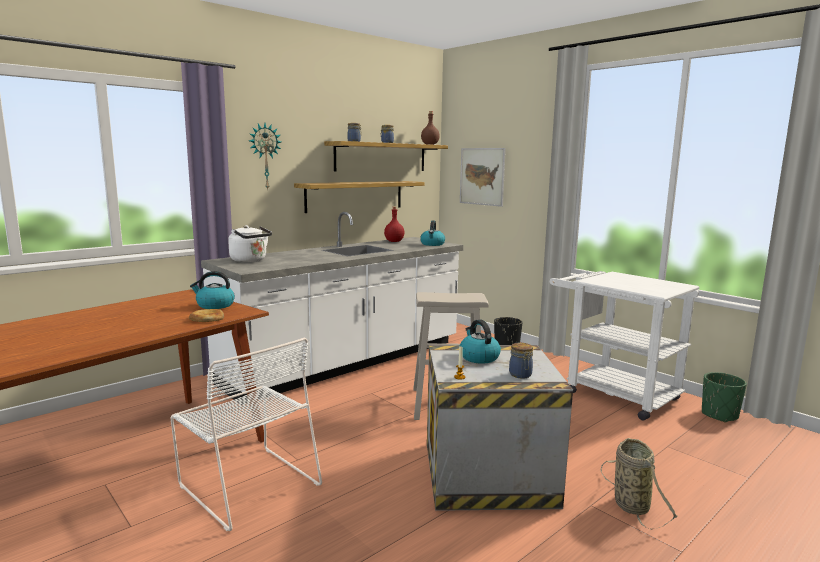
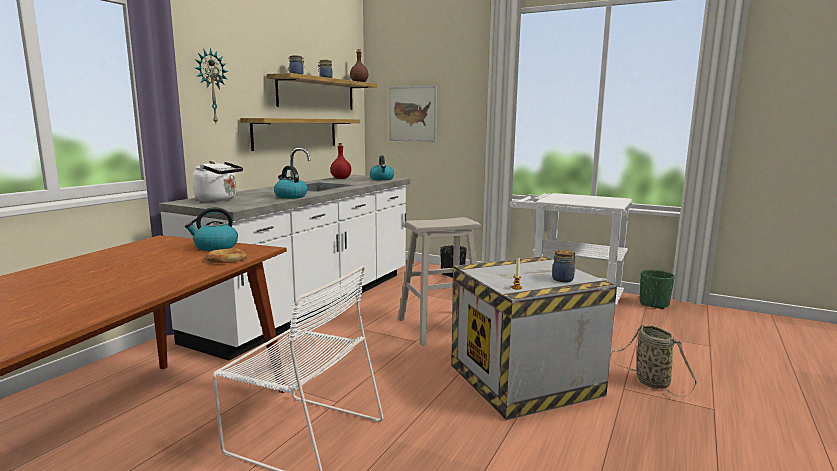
camera: 20 degrees left, 0 degrees up
kettle [459,319,501,364] -> kettle moved to [274,166,307,199]

